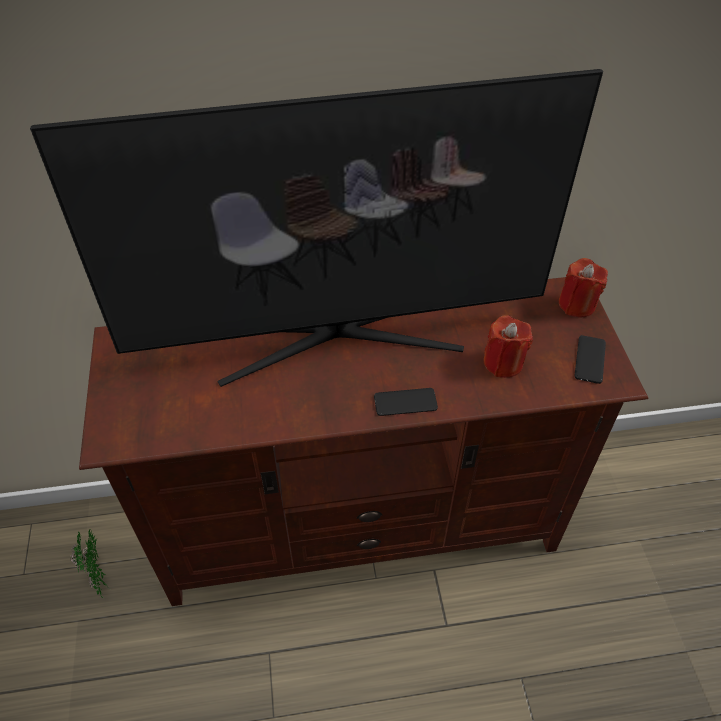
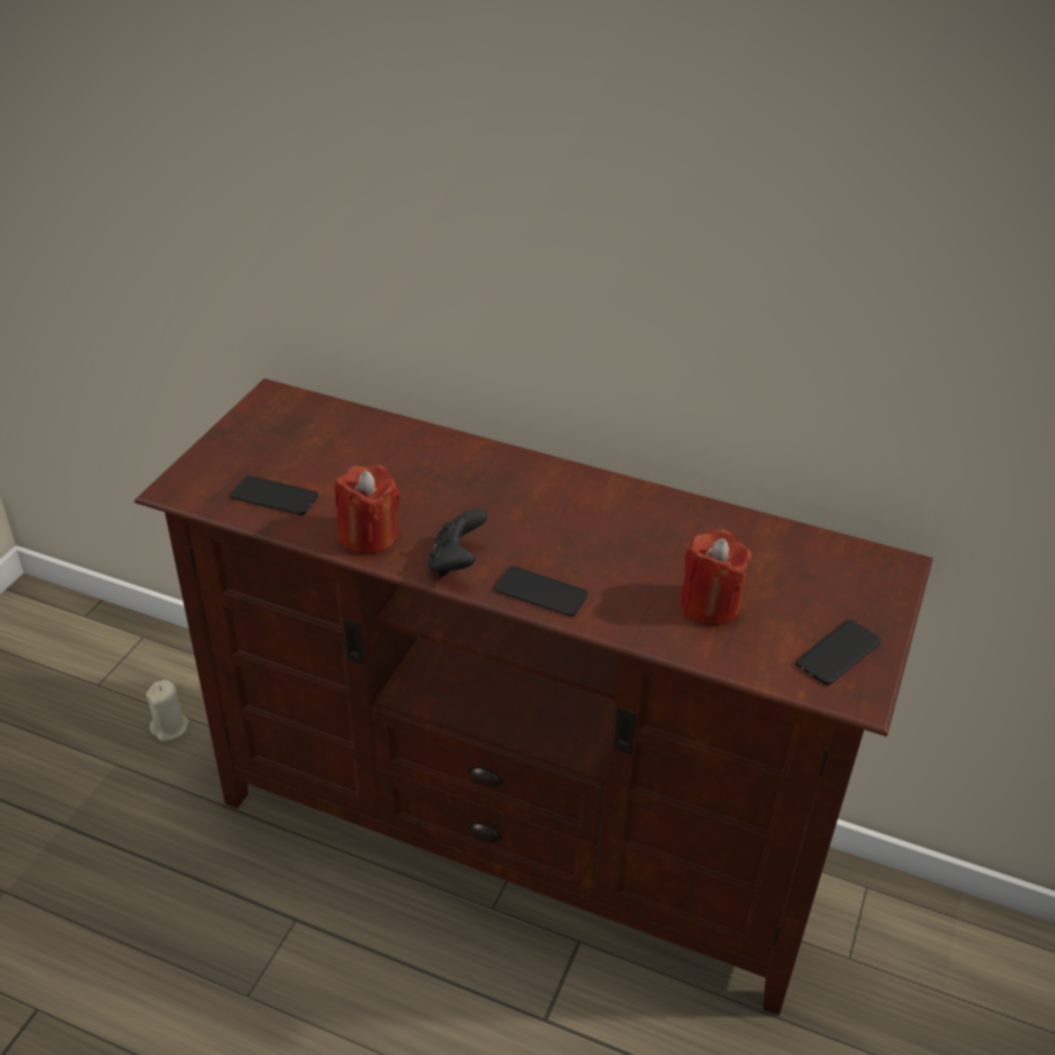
camera: 30 degrees right, 10 degrees down
television [30,69,603,387] -> none
potted plant [70,530,108,598] -> beige candle [146,680,189,741]
red candle [559,258,608,317] -> red candle moved to [335,465,400,555]
none -> phone [231,476,318,515]
none -> black game controller [428,508,487,577]

